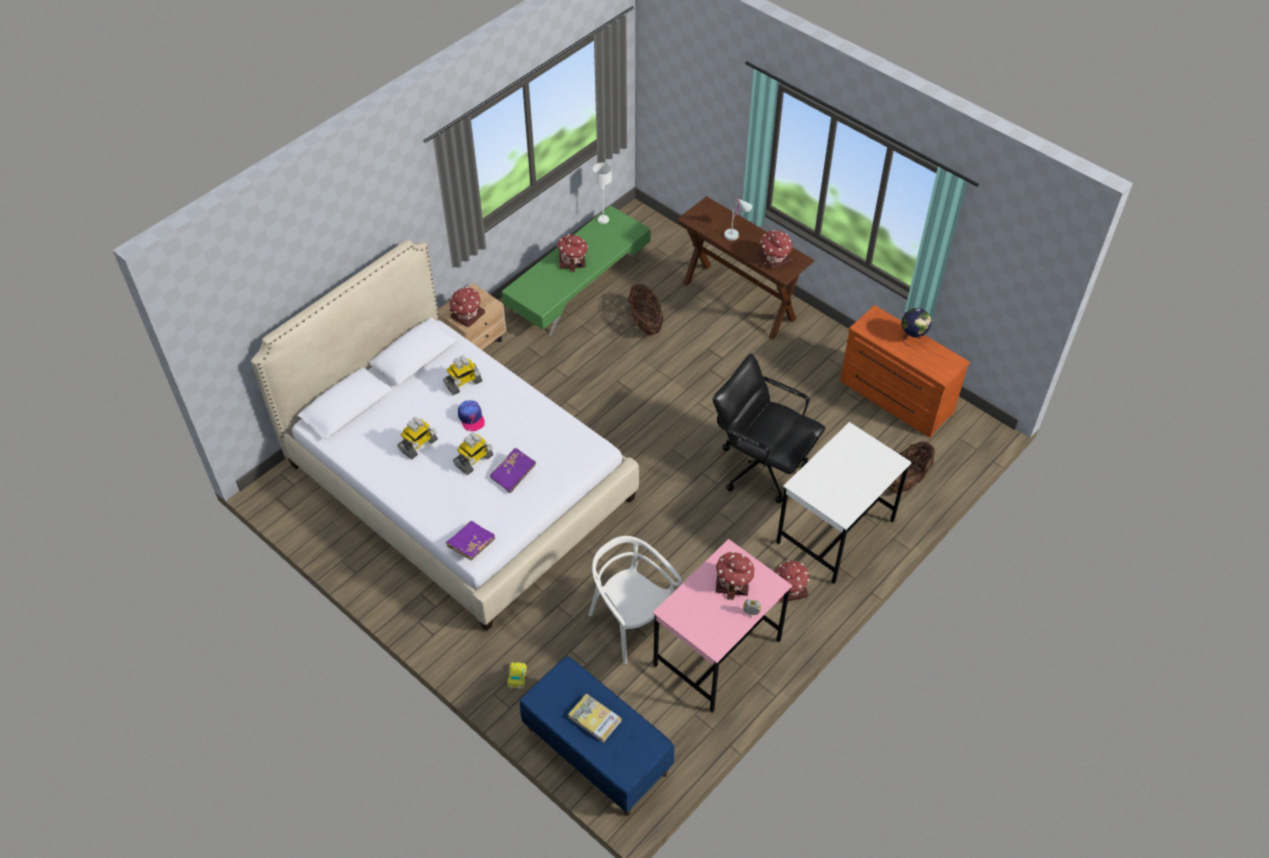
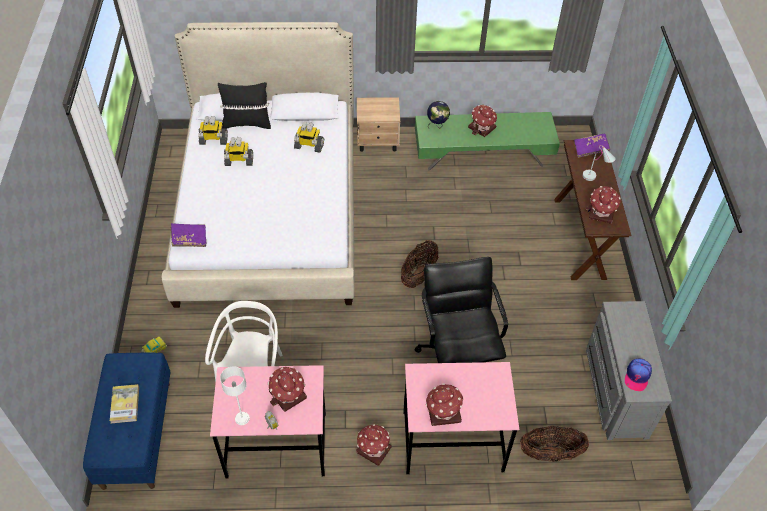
camera: 45 degrees right, 0 degrees up
toy house [450,287,485,328] -> toy house moved to [426,383,464,426]
toy robot [453,432,493,475] -> toy robot moved to [198,116,228,145]
cap [458,400,485,431] -> cap moved to [625,359,652,391]
purple book [490,448,536,493] -> purple book moved to [574,133,610,158]
white table lamp [593,163,612,224] -> white table lamp moved to [220,366,250,425]
basket [628,284,663,336] -> basket moved to [401,240,439,288]
white desk [776,422,912,584] -> pink desk [403,362,519,474]
brown dresser [840,305,970,438] -> grey dresser [586,301,672,440]
globe [901,308,932,347] -> globe moved to [427,101,450,128]
none -> black pillow [218,82,271,129]

